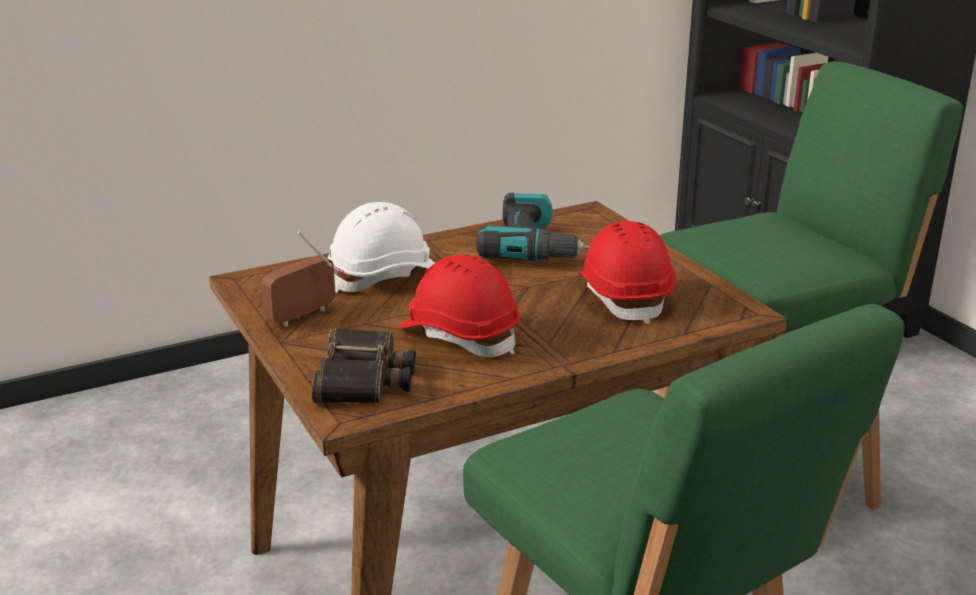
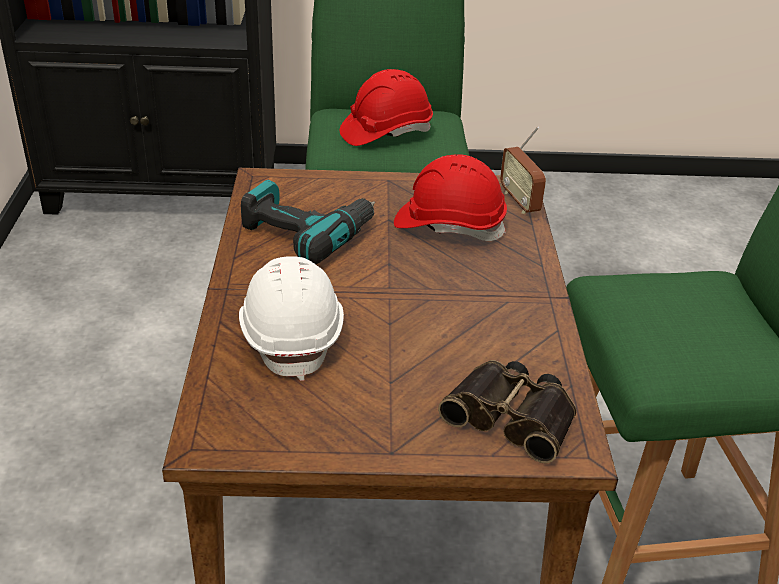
camera: 65 degrees left, 10 degrees up
radio [261,231,336,327] -> radio moved to [500,127,546,214]
red hard hat [398,255,520,357] -> red hard hat moved to [340,69,433,146]

